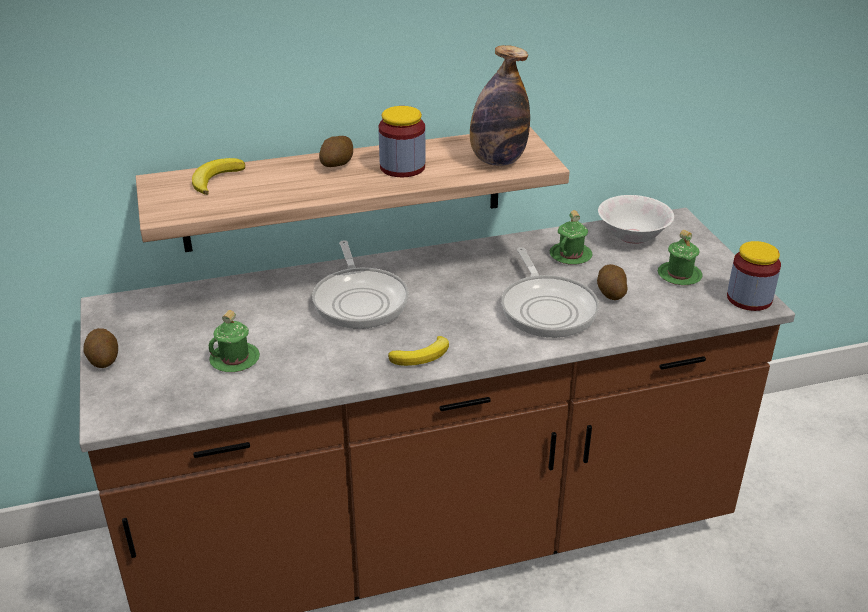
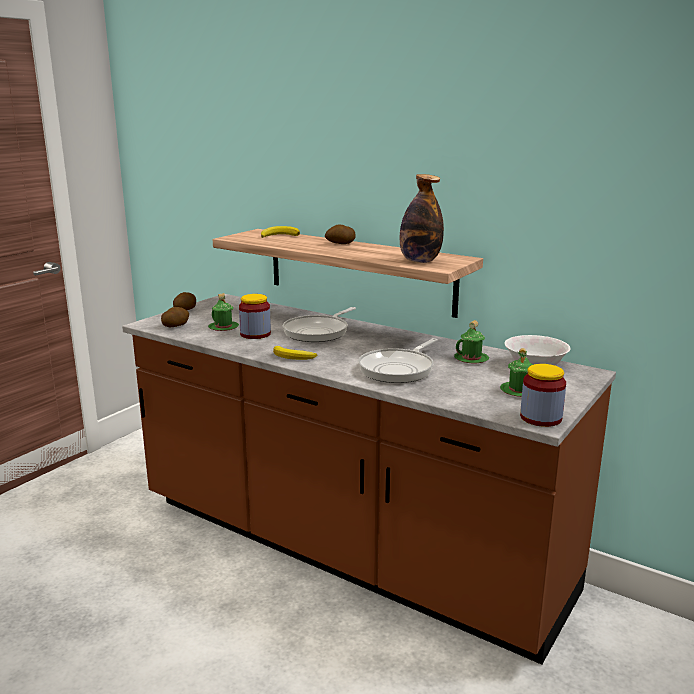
camera: 50 degrees right, 15 degrees down
jar [379,106,426,177] -> jar moved to [239,294,271,339]
potato [597,264,627,300] -> potato moved to [161,307,189,327]

